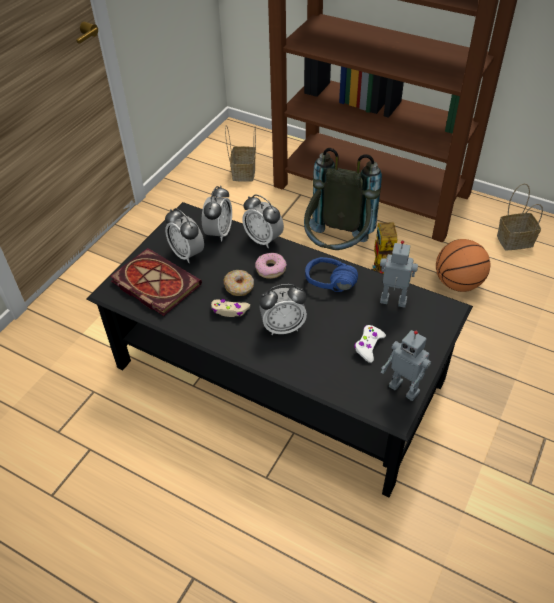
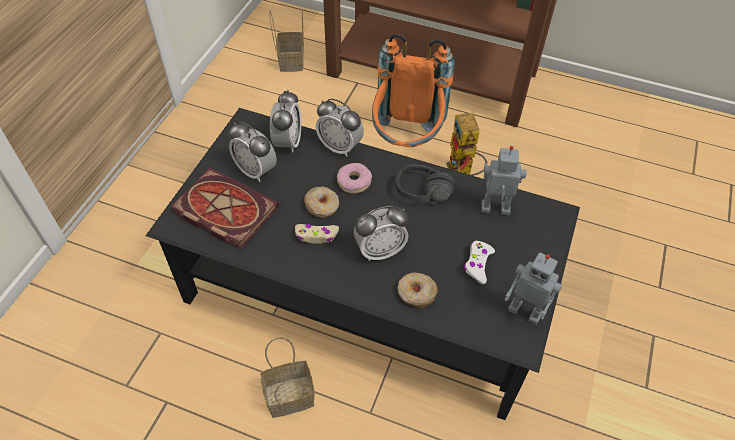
camera: 10 degrees left, 5 degrees up
grey backpack [304,148,382,250] -> orange backpack [372,33,455,147]
blue headphones [305,257,358,292] -> black headphones [395,165,455,204]
basketball [436,239,490,292] -> none
basket [497,184,543,250] -> basket moved to [260,337,315,418]
none -> donut [398,272,438,307]

